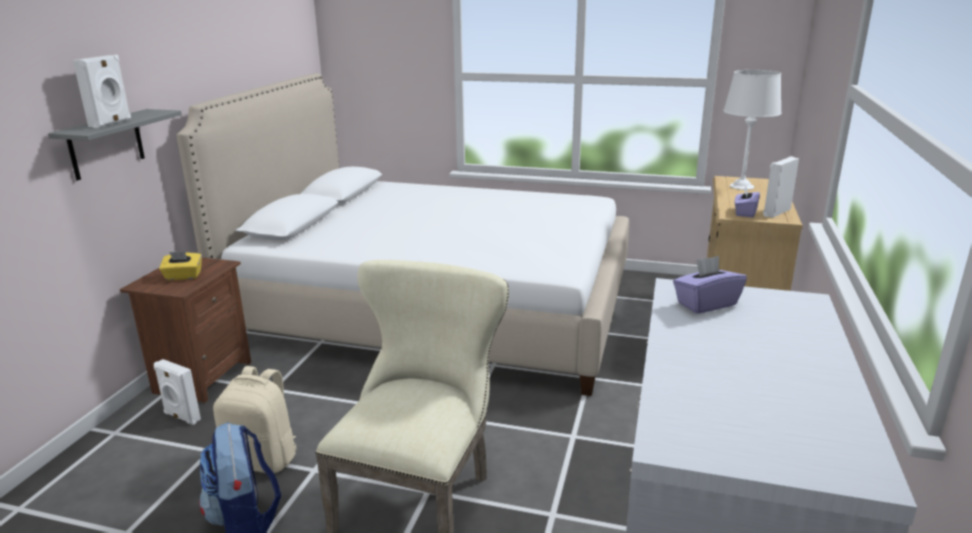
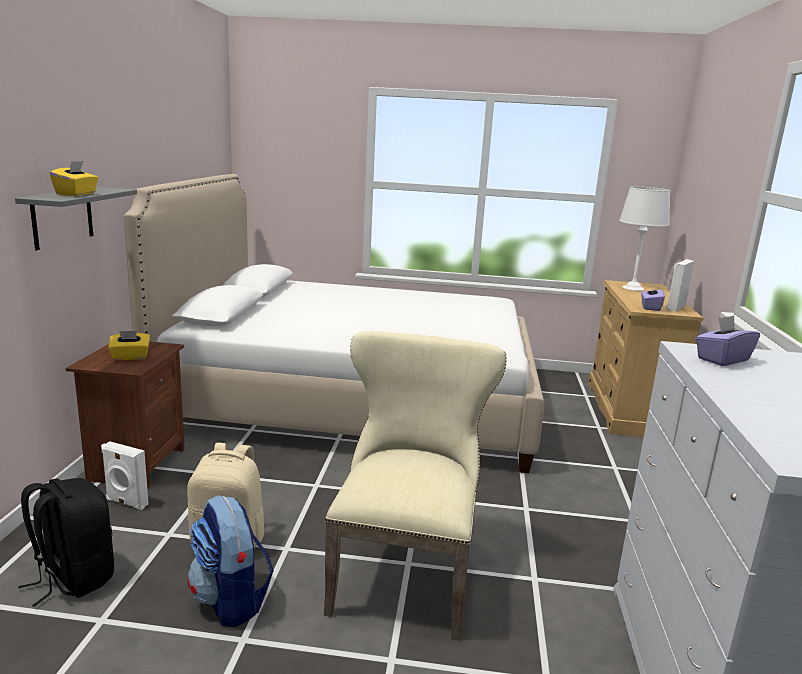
camera: 10 degrees left, 5 degrees down
white speaker [73,55,131,128] -> yellow tissue box [50,161,98,196]
none -> black backpack [19,478,114,607]

